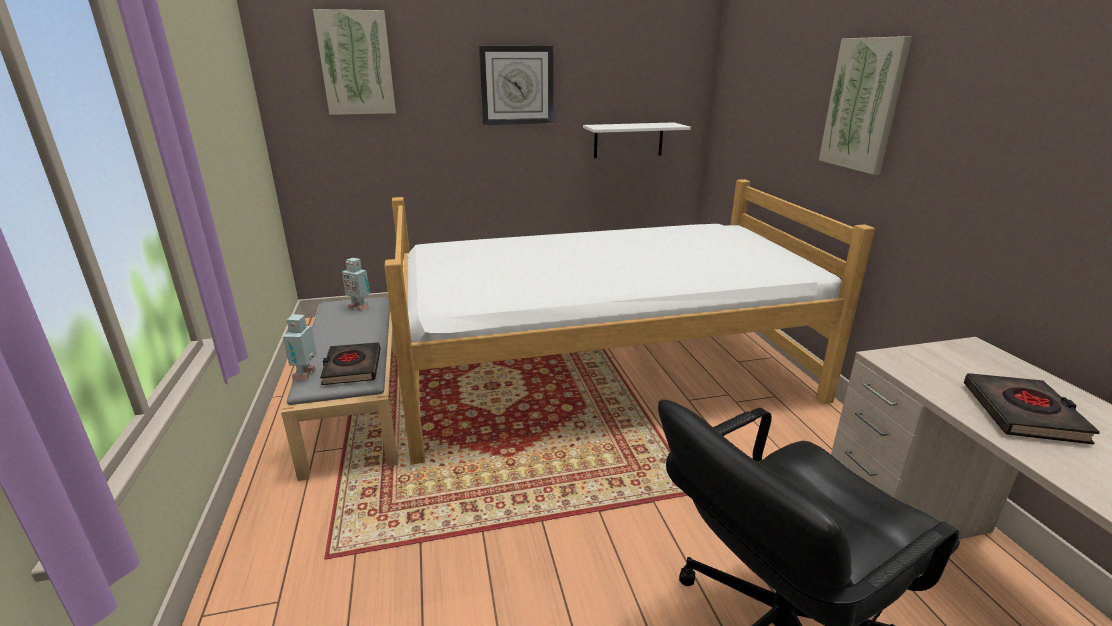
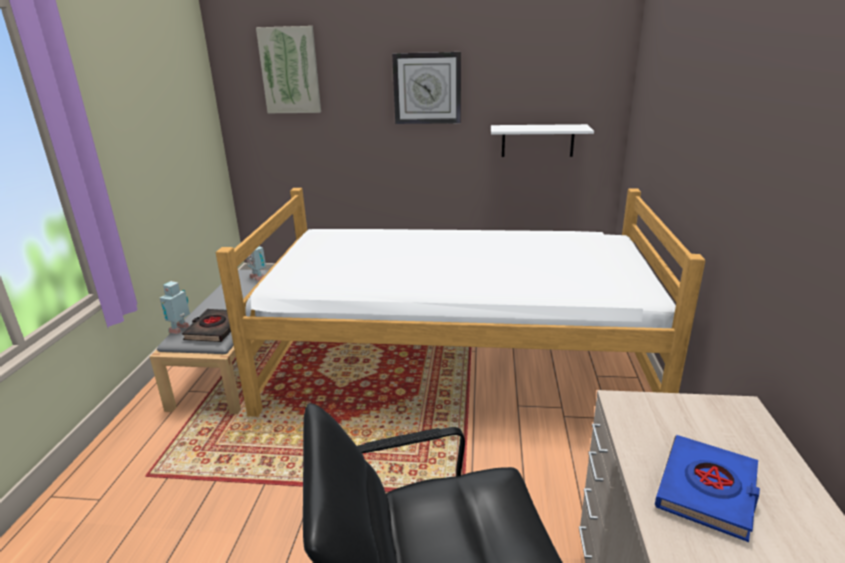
camera: 20 degrees right, 0 degrees up
picture [819,36,912,175] -> none
black book [964,373,1100,445] -> blue book [655,435,760,542]

